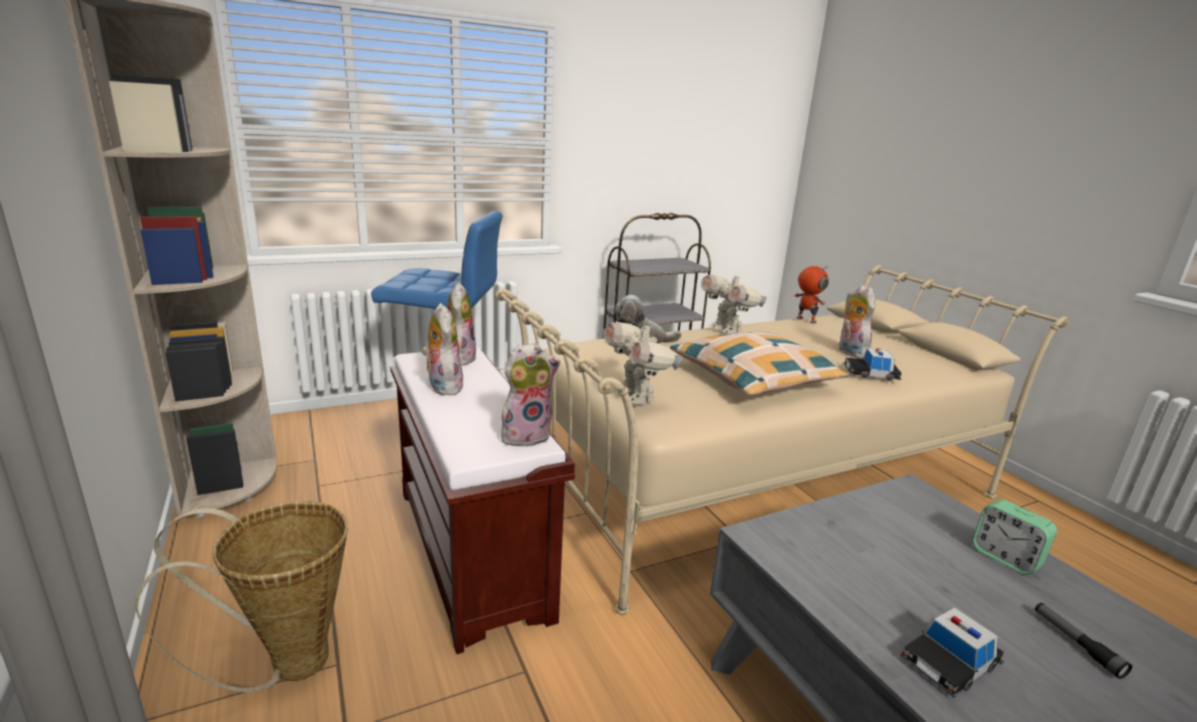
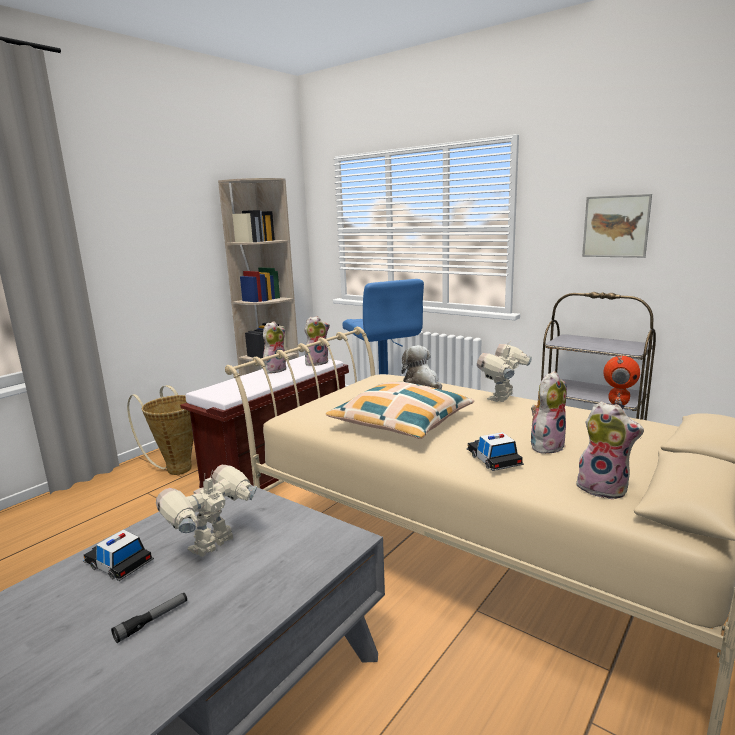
camera: 65 degrees right, 5 degrees down
plush toy [501,343,560,447] -> plush toy moved to [576,401,644,500]
toy robot [604,317,683,404] -> toy robot moved to [156,465,257,557]
alarm clock [972,499,1057,575] -> none
none -> picture [582,194,652,258]

